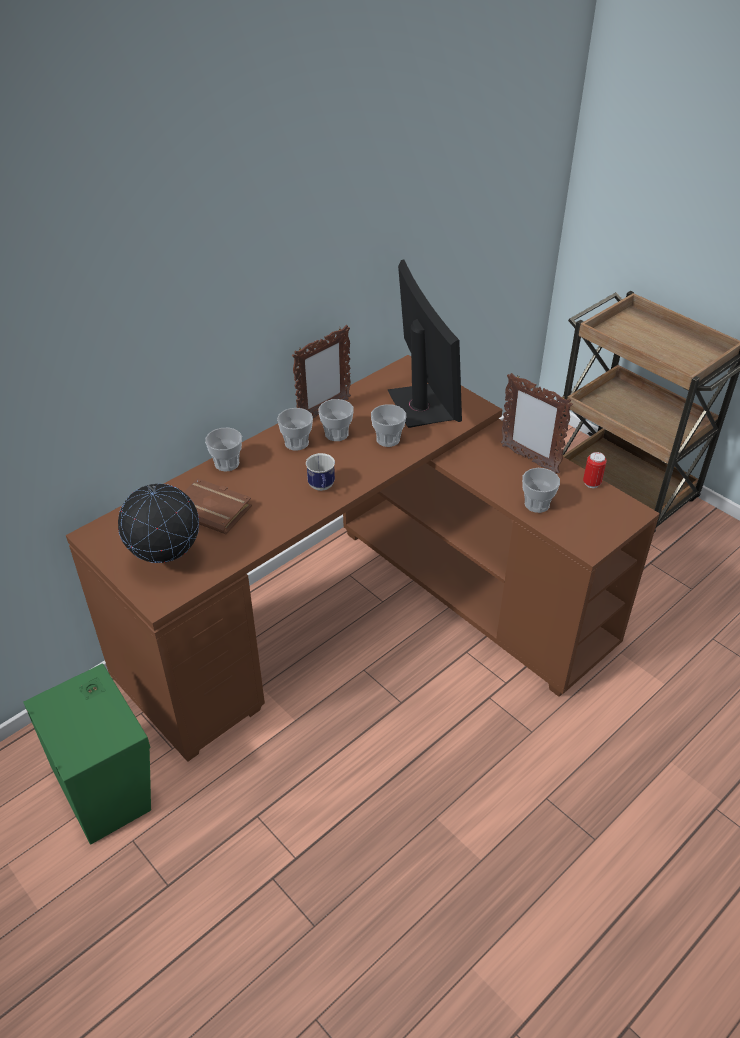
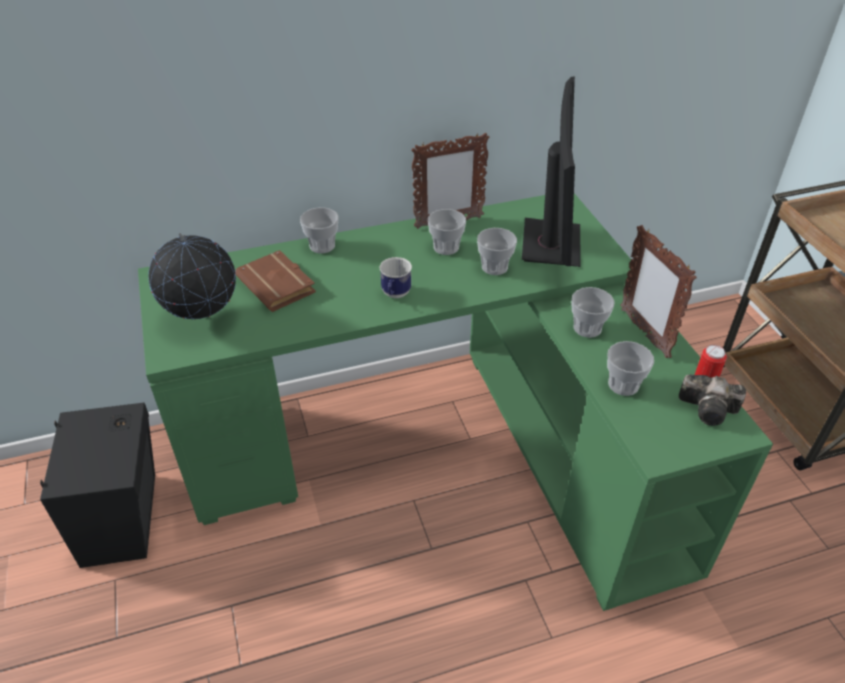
camera: 25 degrees right, 0 degrees up
green speaker [23,664,151,845] -> black speaker [40,403,155,568]
brown desk [66,355,660,762] -> green desk [138,193,773,611]
cup [277,408,313,451] -> cup moved to [572,287,615,338]
none -> camera [679,374,746,426]

